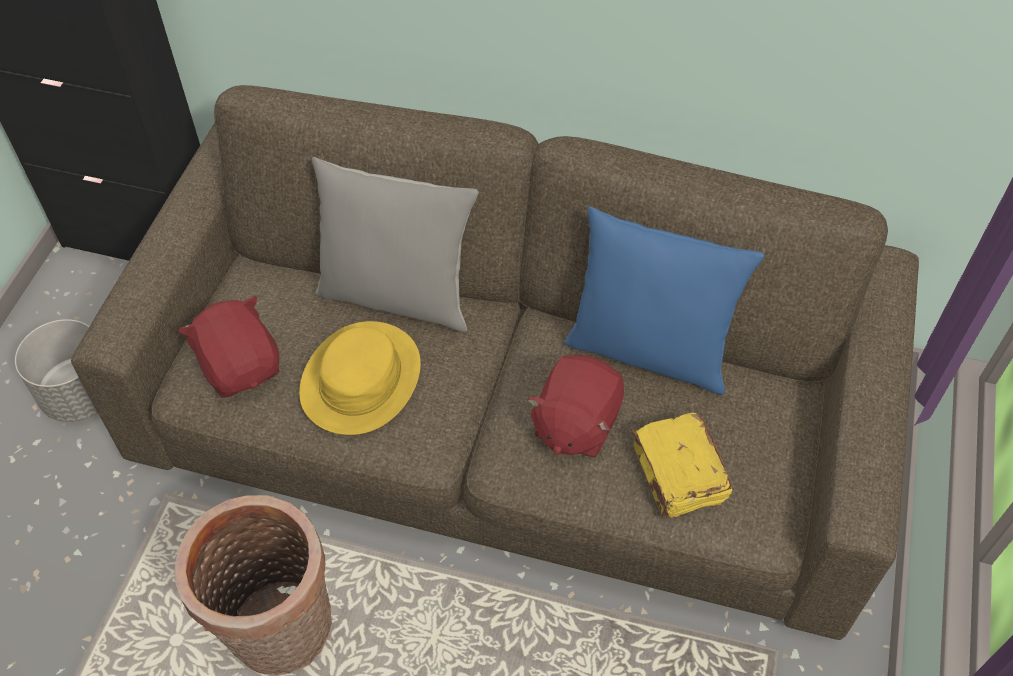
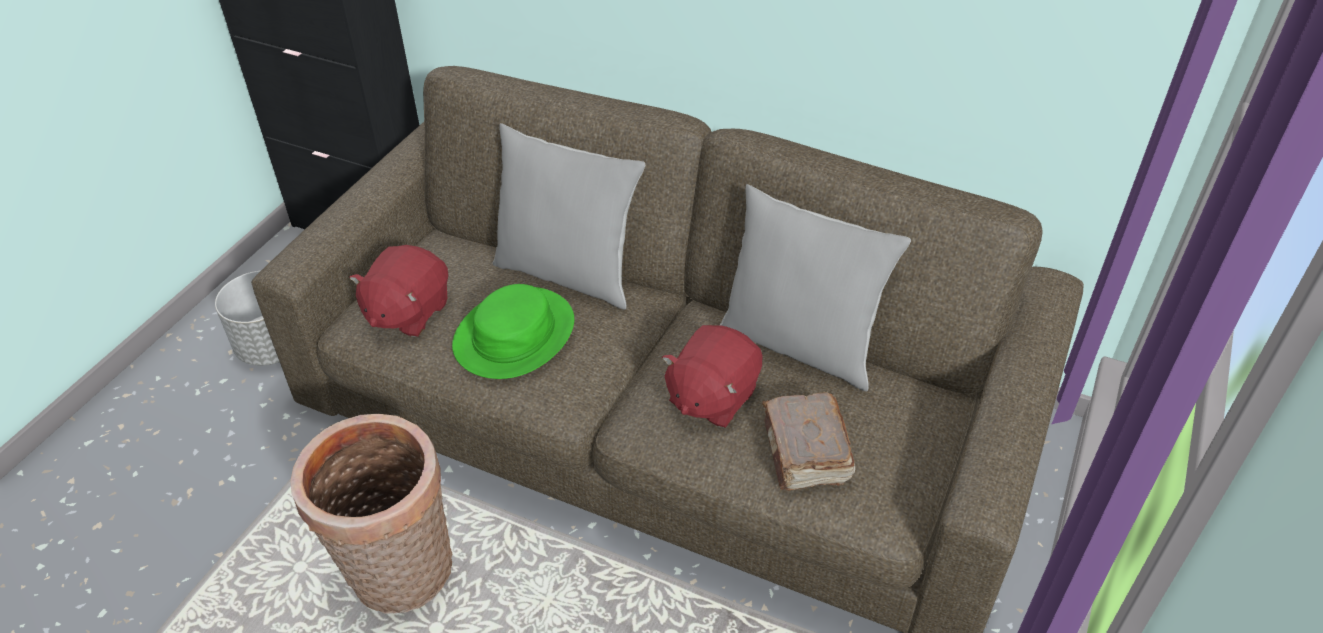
camera: 10 degrees right, 10 degrees down
red plush toy [179,296,280,398] -> red plush toy turned 135 degrees counterclockwise [349,245,448,337]
yellow hat [299,321,421,435] -> green hat [452,284,574,379]
blue pillow [565,207,764,395] -> grey pillow [719,184,911,391]
yellow book [632,413,732,518] -> brown book [762,392,855,491]

